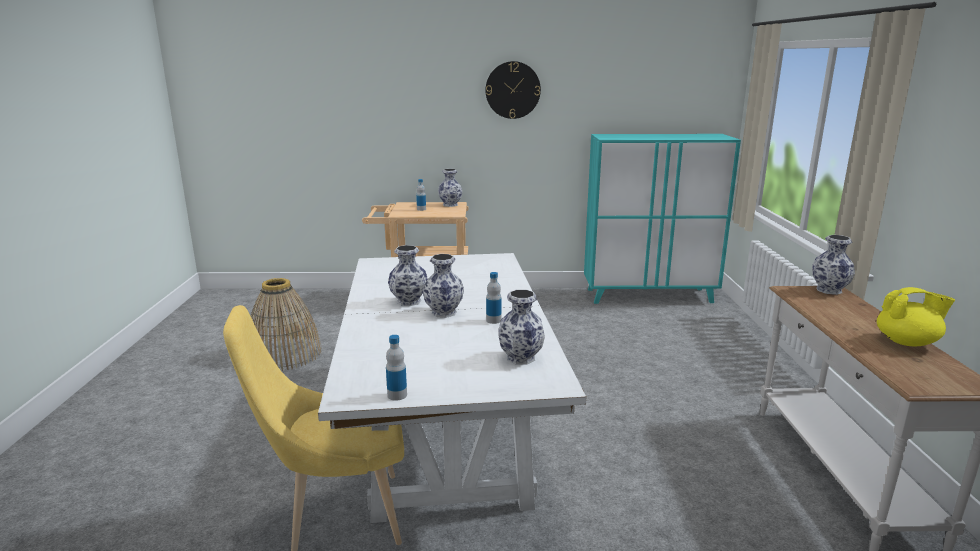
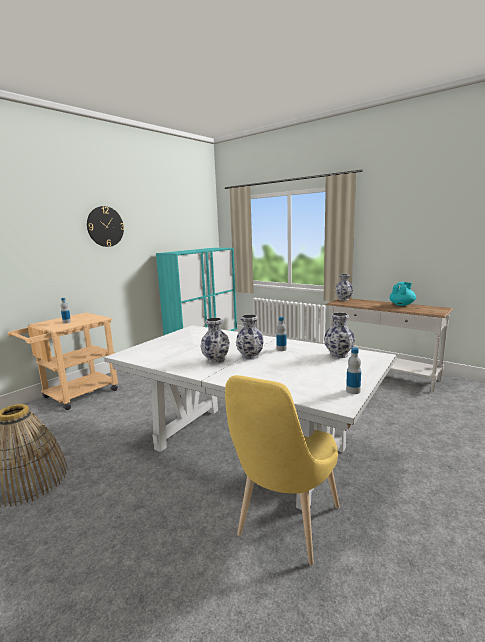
camera: 50 degrees left, 5 degrees down
vase [438,169,462,207] -> none
yellow teapot [877,287,955,346] -> turquoise teapot [390,282,416,306]

